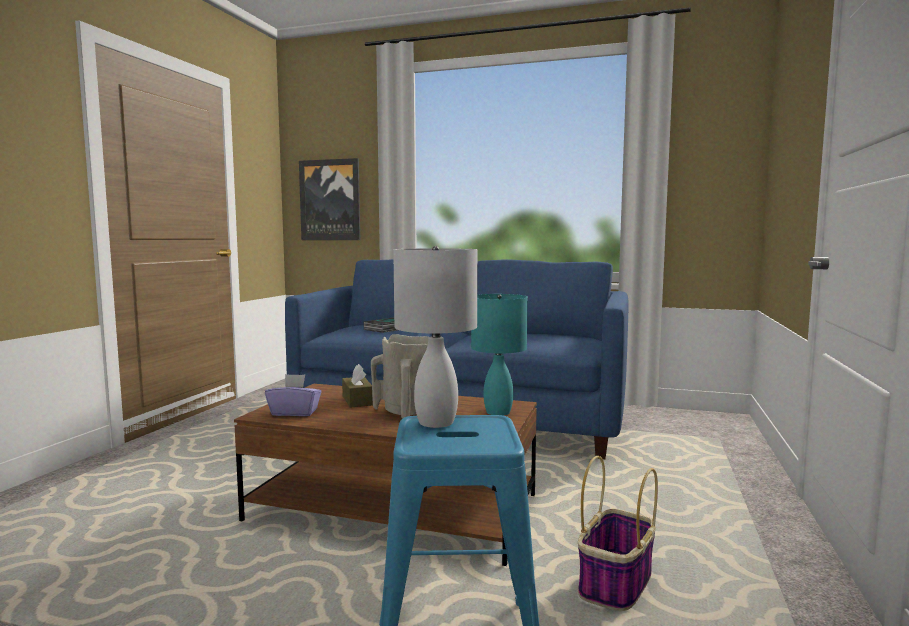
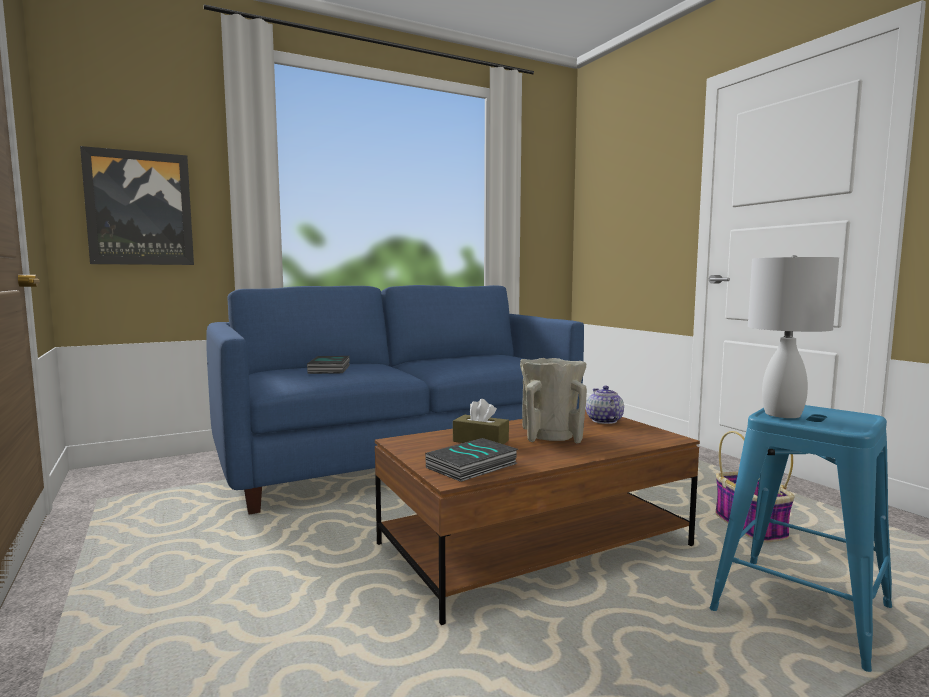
camera: 45 degrees left, 0 degrees up
purple tissue box [265,374,322,416] -> book [425,438,518,482]
turquoise table lamp [471,294,528,416] -> teapot [586,386,624,424]

